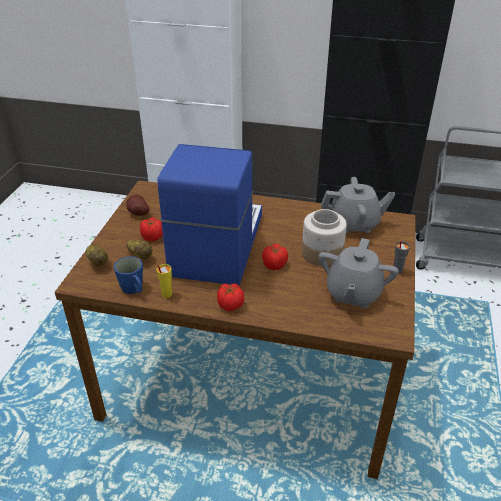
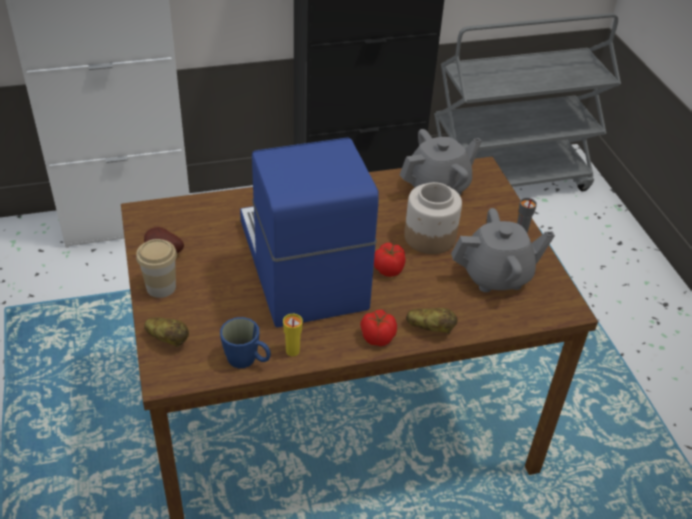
camera: 30 degrees left, 5 degrees up
potato [126,240,153,260] -> potato moved to [406,308,458,334]
tomato [140,217,163,242] -> none
grey teapot [318,238,399,308] -> grey teapot turned 90 degrees counterclockwise [451,208,555,292]
none -> cup [136,239,177,298]

